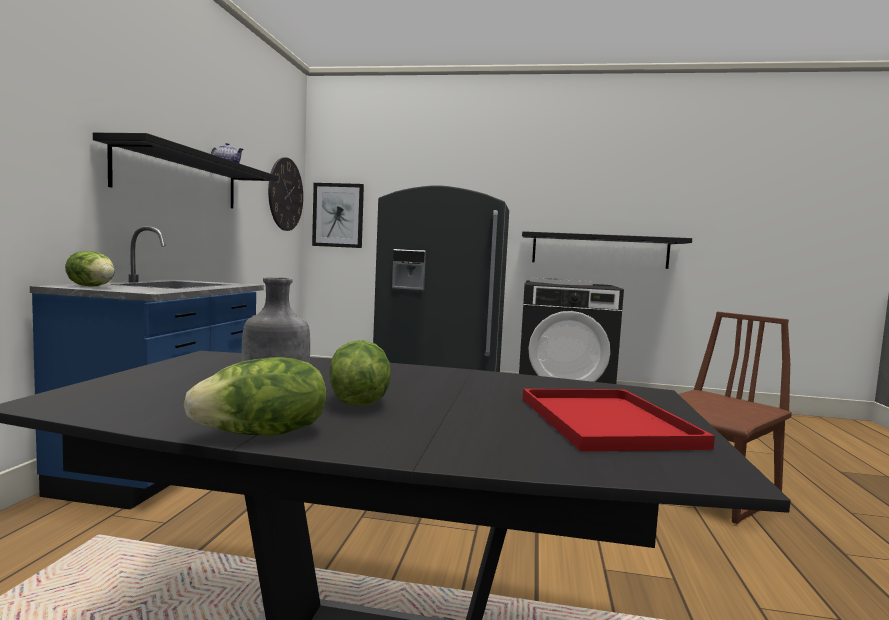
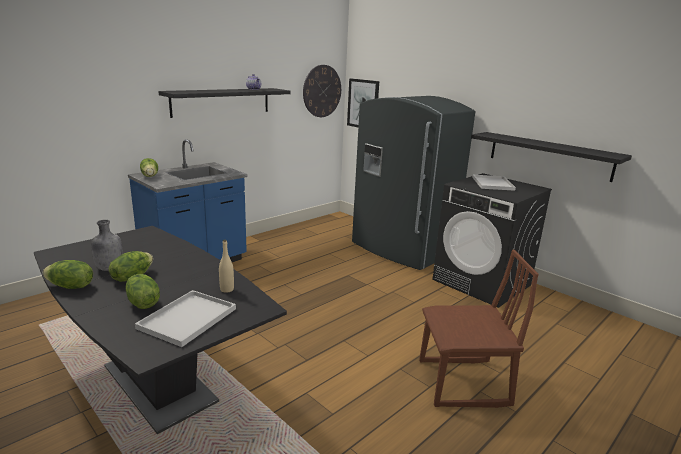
camera: 35 degrees right, 15 degrees up
red tray [523,389,715,451] -> white tray [135,290,236,347]
none -> lettuce [126,274,160,309]
none -> beige bottle [219,239,234,293]

